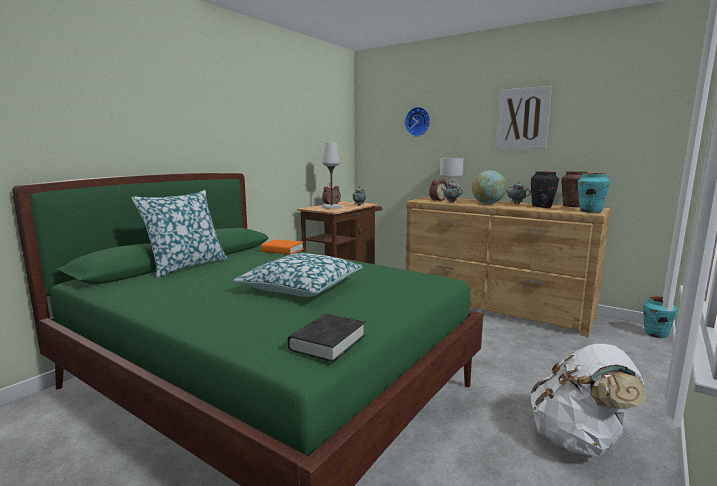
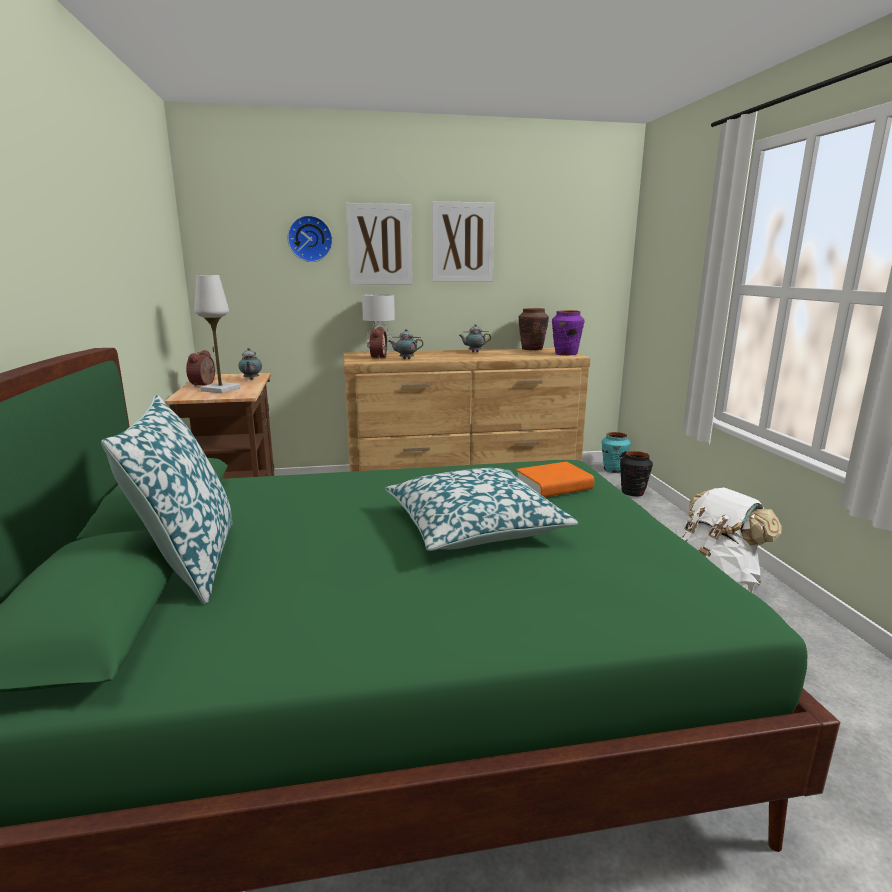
camera: 45 degrees left, 5 degrees up
orange book [261,239,304,255] -> orange book moved to [516,462,594,497]
black book [287,314,365,362] -> none
globe [472,170,507,204] -> none
black vase [531,171,559,208] -> black vase moved to [620,451,653,497]
turquoise vase [578,173,610,213] -> purple vase [552,310,585,356]
none -> picture [346,203,413,285]

